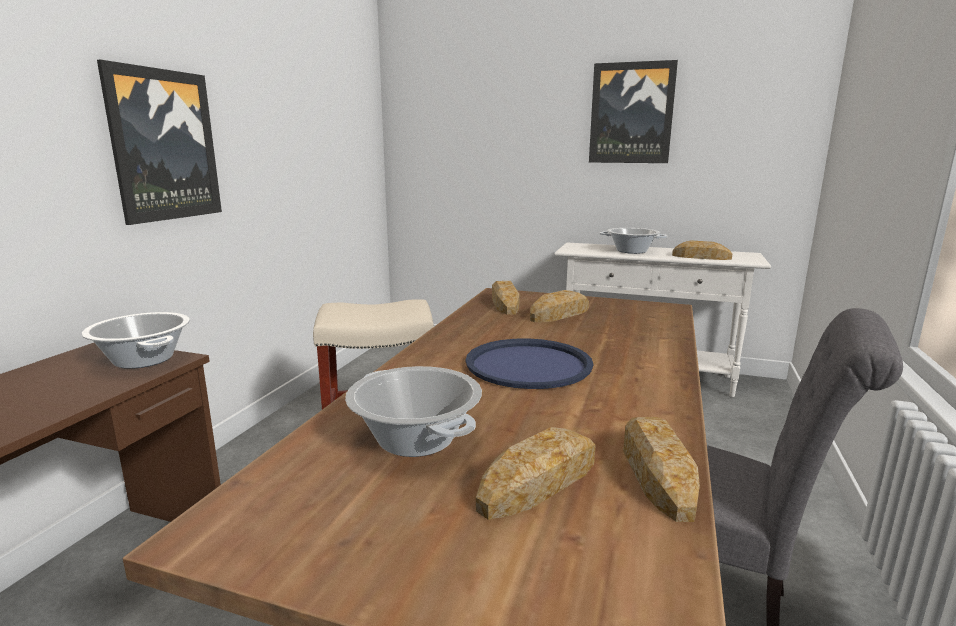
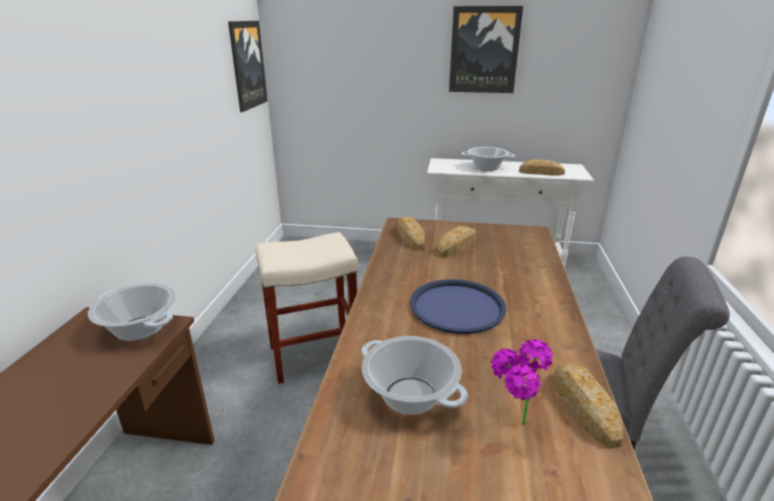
camera: 10 degrees left, 10 degrees up
picture [97,60,222,225] -> picture moved to [228,21,268,112]
bread [476,427,595,520] -> potted plant [491,339,553,424]

